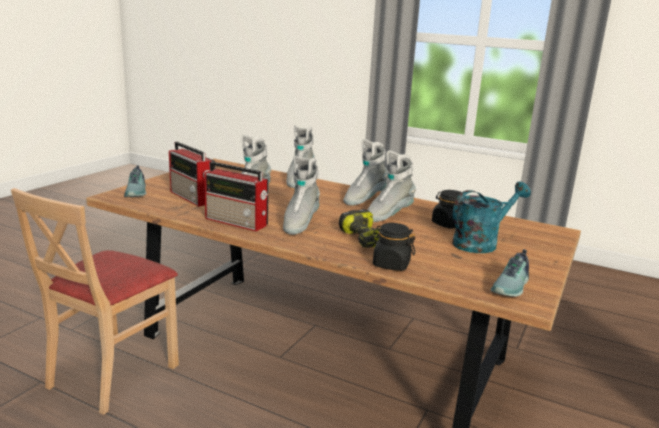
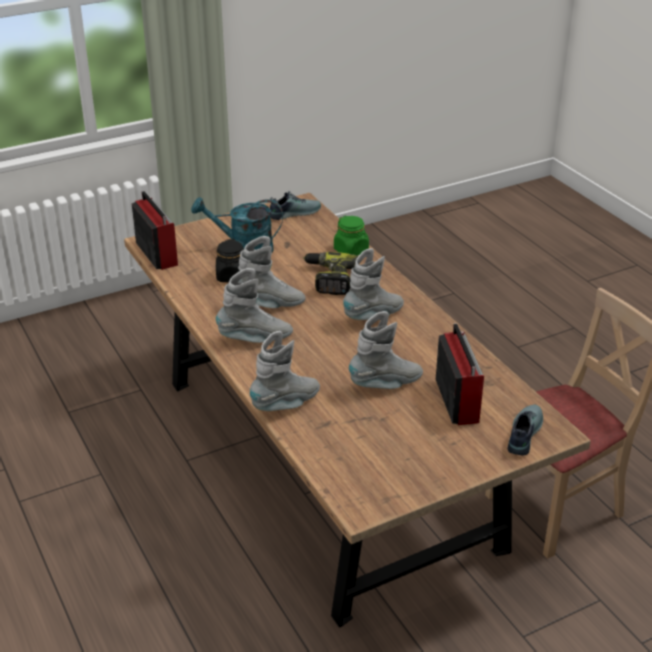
camera: 145 degrees left, 15 degrees up
radio [204,162,269,231] -> radio moved to [132,191,178,270]
black jar [371,223,415,271] -> green jar [334,215,369,256]

